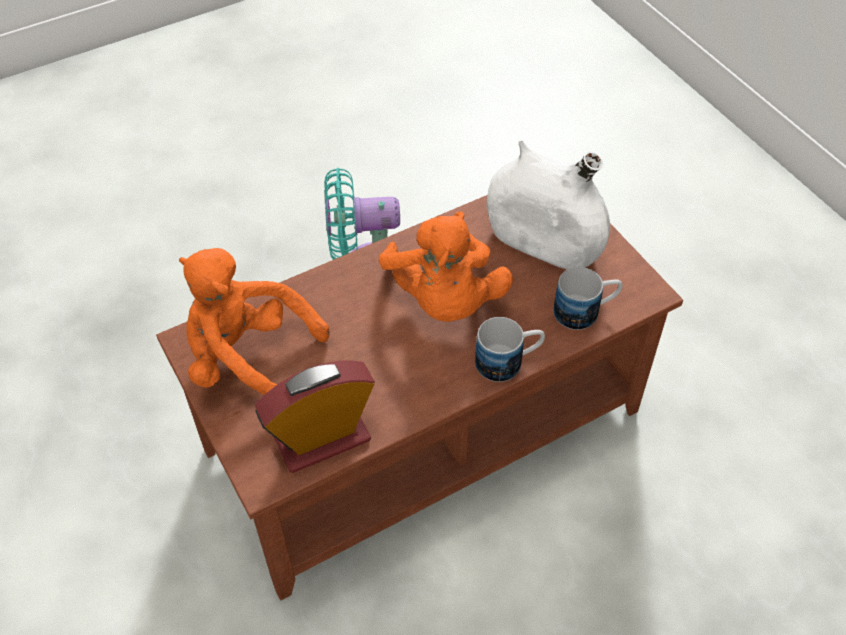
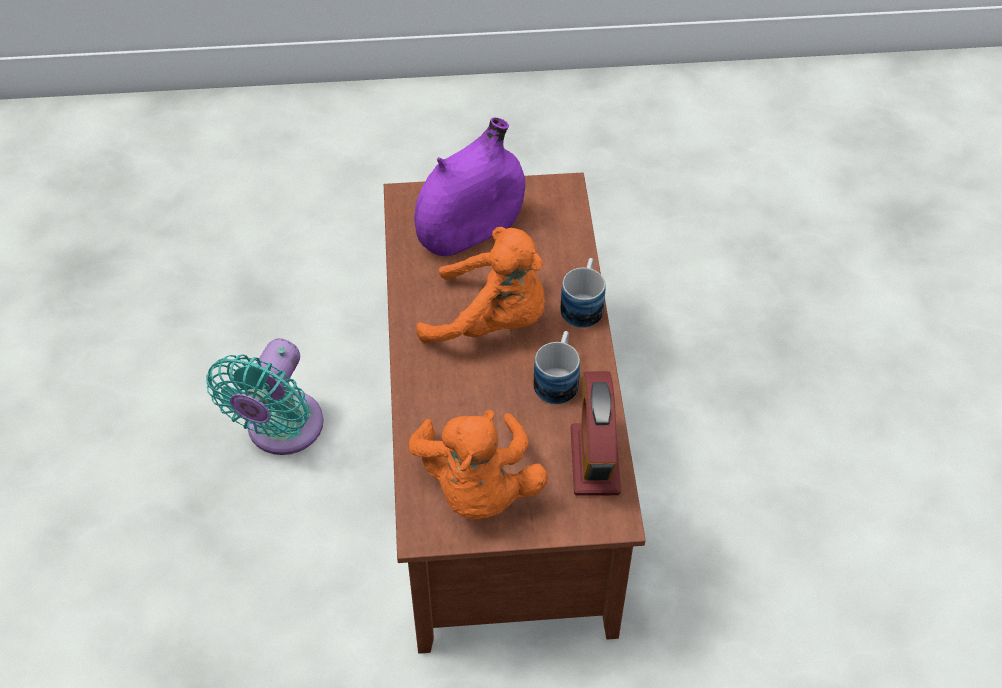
camera: 65 degrees left, 0 degrees up
orange plush toy [179,248,330,395] -> orange plush toy turned 45 degrees counterclockwise [409,410,548,520]
white vase [487,140,610,269] -> purple vase [414,117,526,256]
mug [553,267,623,330] -> mug moved to [534,331,580,404]

